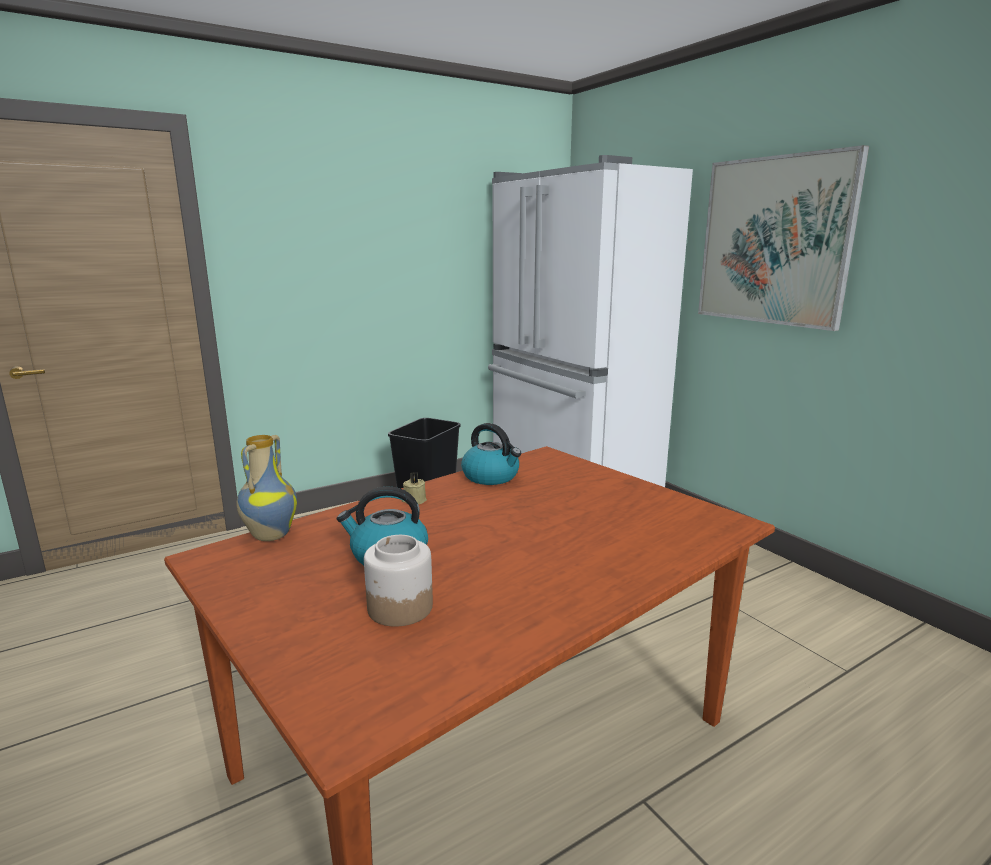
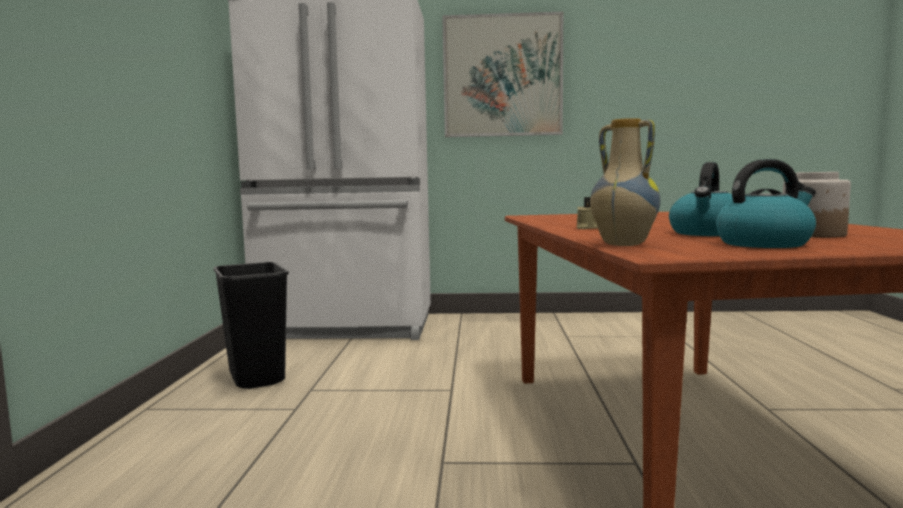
camera: 55 degrees left, 10 degrees down
kettle [461,423,521,485] -> kettle moved to [716,159,816,248]

